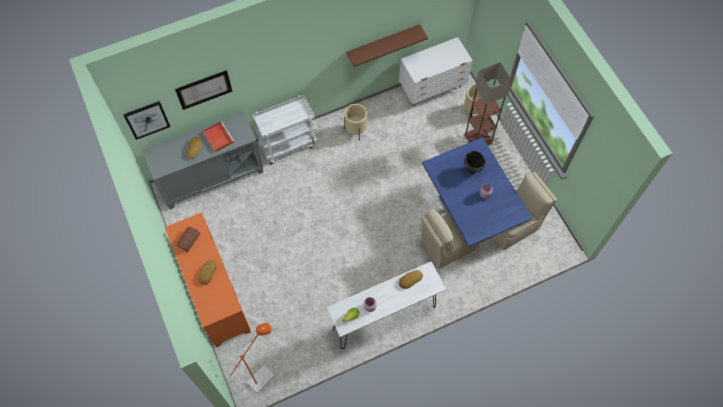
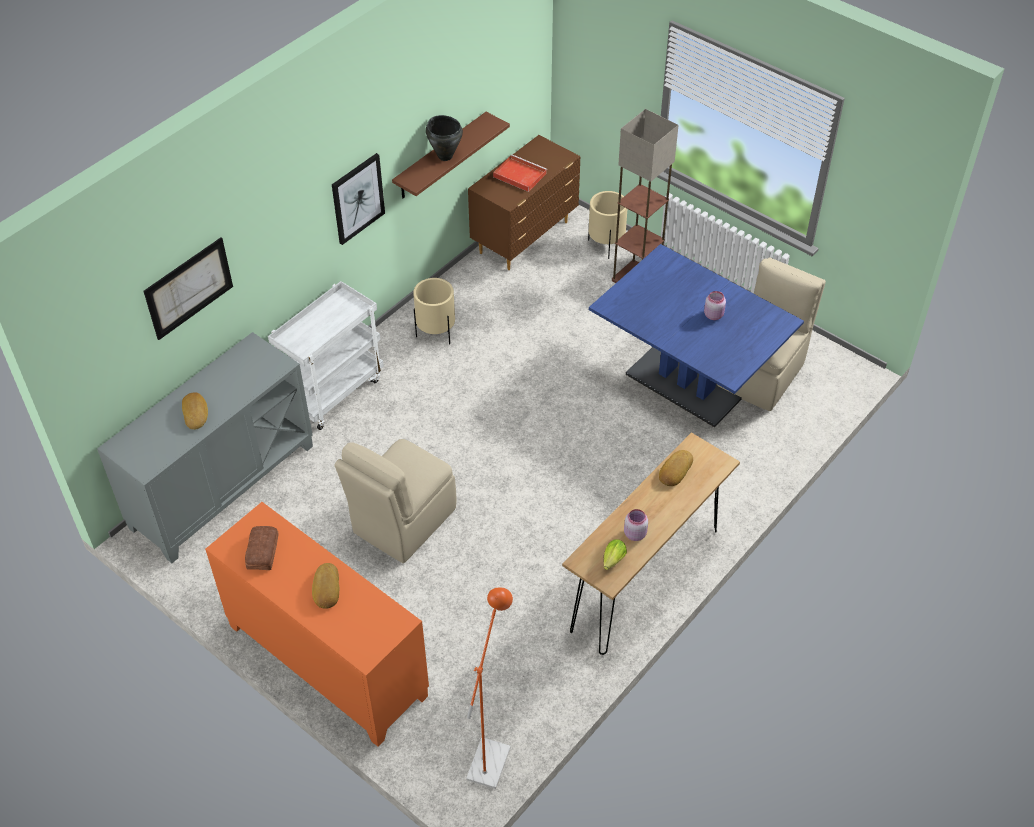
camera: 25 degrees left, 15 degrees down
picture [123,101,170,140] -> picture moved to [332,153,385,245]
red tray [203,121,234,152] -> red tray moved to [493,154,547,192]
white console table [326,261,446,349] -> brown console table [562,432,740,655]
white dresser [399,37,473,106] -> brown dresser [468,135,581,270]
beige chair [421,209,480,269] -> beige chair moved to [335,439,456,563]
black cooking pot [464,151,486,174] -> black cooking pot moved to [426,115,463,161]

